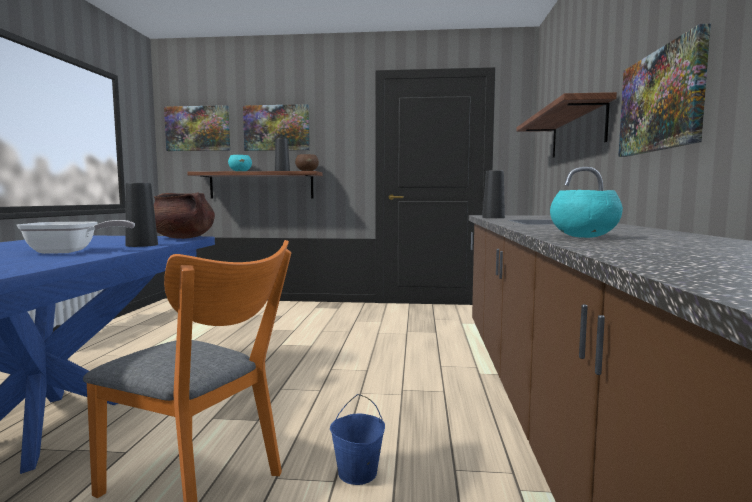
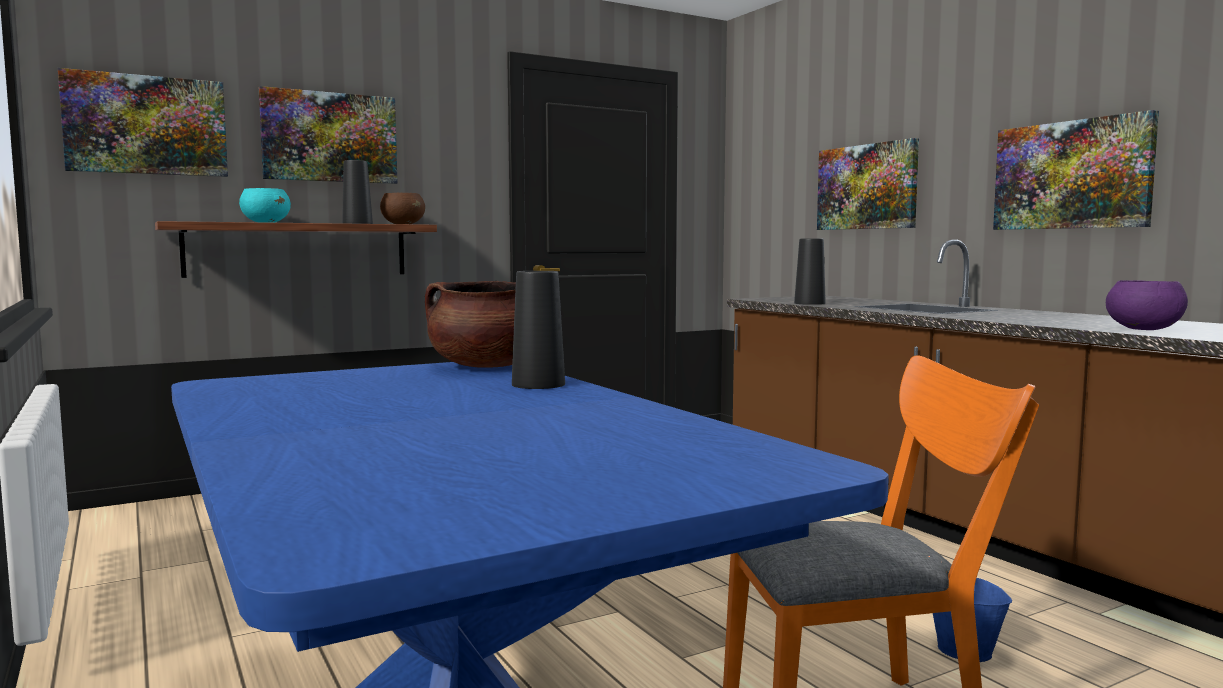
camera: 35 degrees left, 0 degrees up
frying pan [17,220,135,254] -> none
shelf [516,92,617,158] -> picture [817,138,919,230]
turquoise bowl [550,190,623,238] -> purple bowl [1106,280,1188,330]

